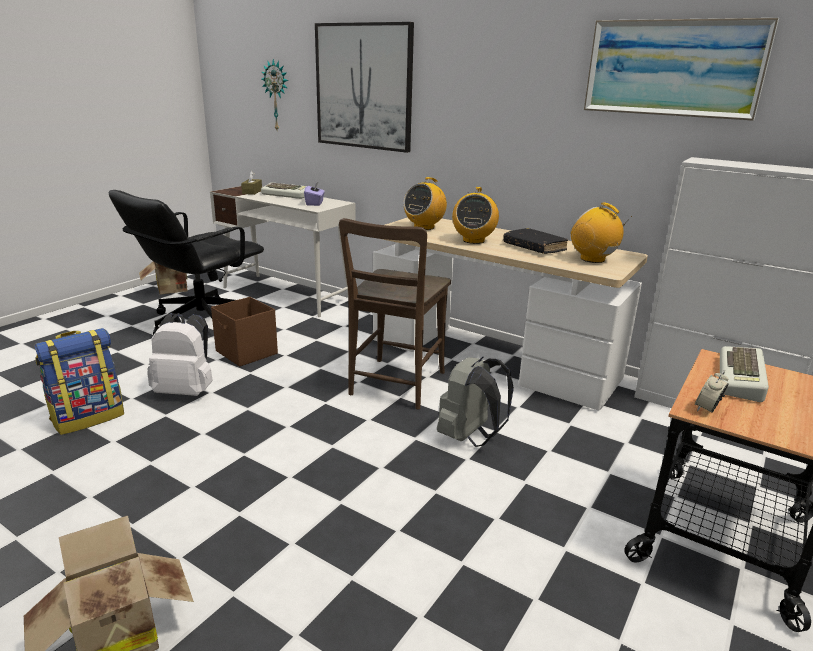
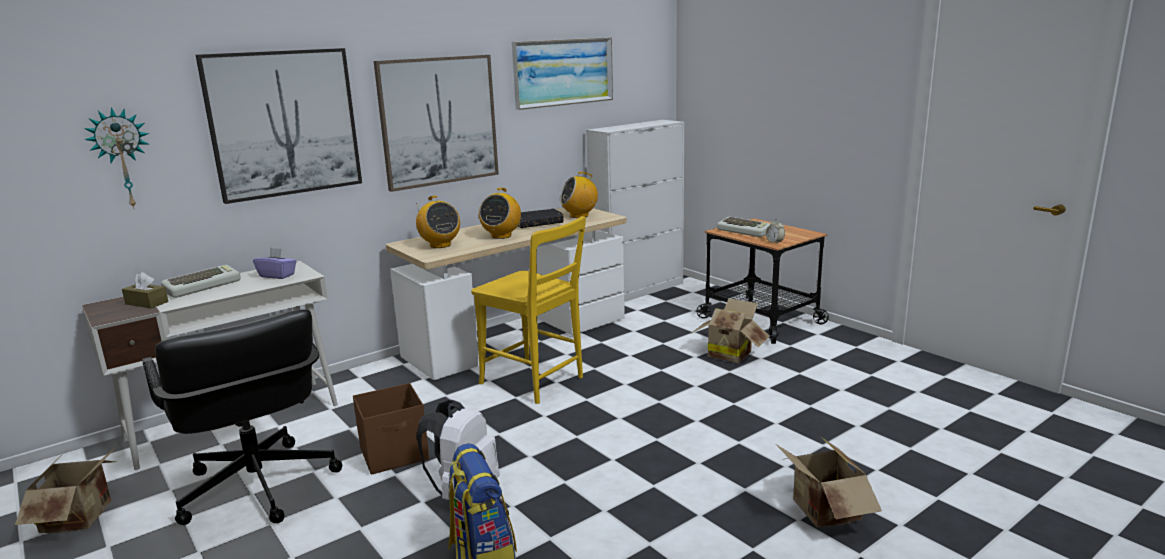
camera: 70 degrees left, 5 degrees down
brown chair [339,218,451,409] -> yellow chair [471,216,586,404]
grey backpack [437,357,514,447] -> none
radio [452,187,499,244] -> radio turned 75 degrees clockwise [479,188,521,239]
none -> picture [374,55,499,192]
none -> cardboard box [692,299,770,363]

